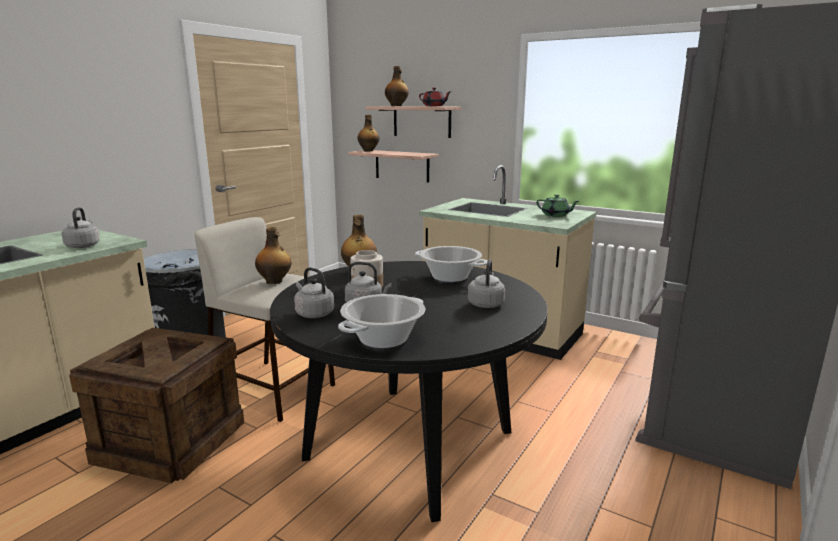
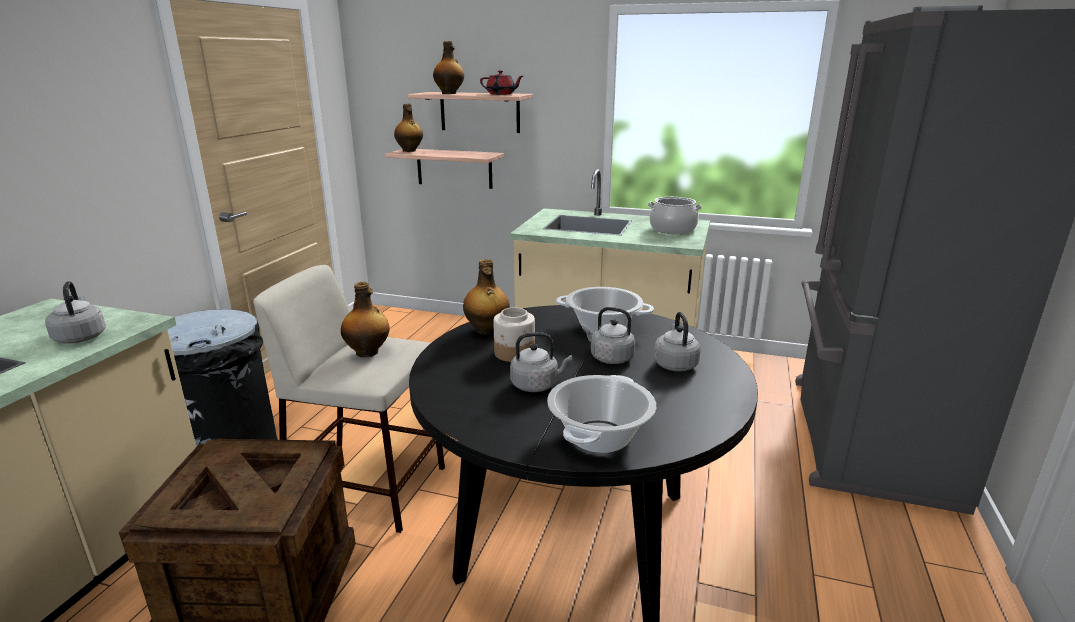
camera: 15 degrees left, 5 degrees up
grey kettle [294,267,334,318] -> grey kettle moved to [582,307,635,364]
green teapot [536,194,579,217] -> cooking pot [648,197,702,234]

